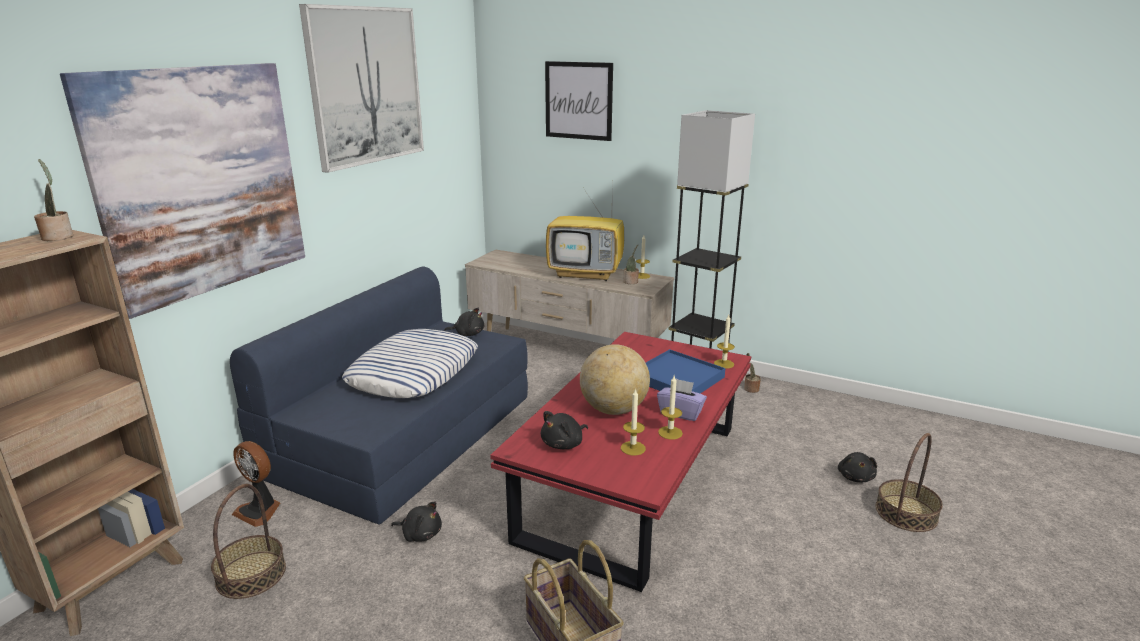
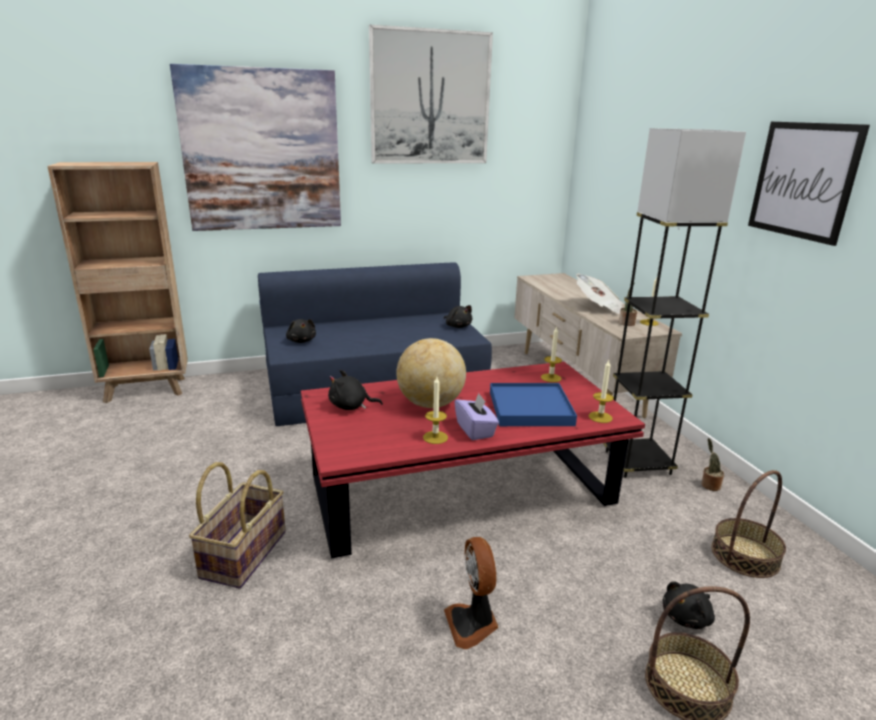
camera: 45 degrees right, 0 degrees up
potted plant [34,159,73,241] -> none
basket [211,484,286,599] -> basket moved to [711,470,786,578]
fan [232,441,280,527] -> fan moved to [444,537,498,649]
pillow [342,329,478,398] -> none
black plush toy [391,501,442,542] -> black plush toy moved to [286,319,316,343]
picture [545,61,613,141] -> picture moved to [748,122,870,246]
television [546,184,624,281] -> newspaper [576,274,624,314]
candle [621,388,646,456] -> candle moved to [541,326,562,382]

